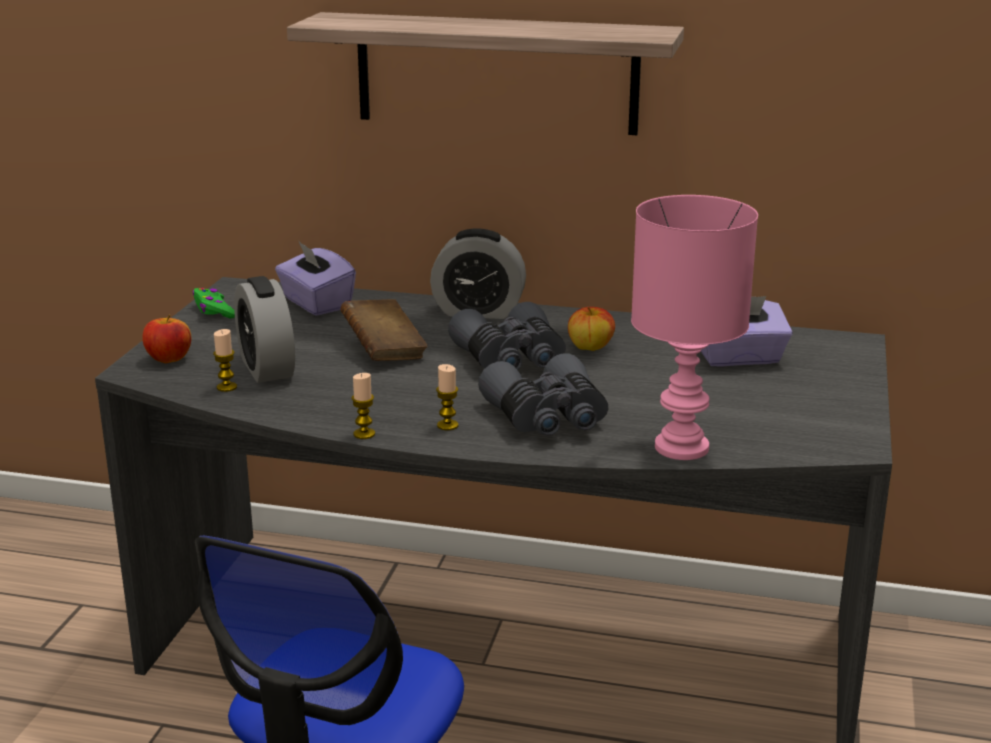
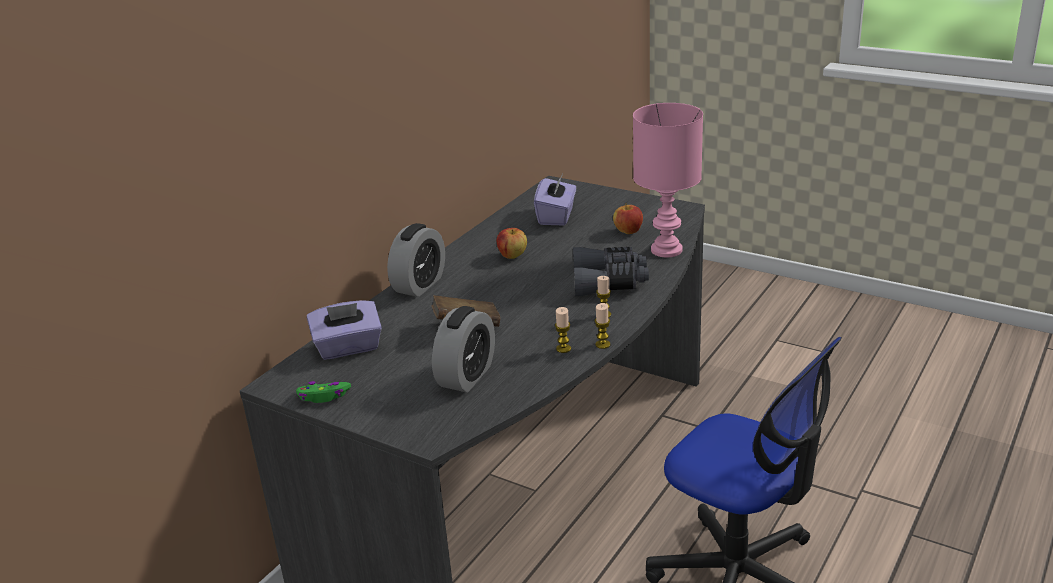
camera: 70 degrees left, 5 degrees up
apple [142,314,191,363] -> apple moved to [613,203,643,234]
candle [213,329,237,392] -> candle moved to [555,307,571,353]
alarm clock [234,276,295,383] -> alarm clock turned 60 degrees counterclockwise [432,306,495,393]
shelf [287,12,684,135] -> none
grey binoculars [448,302,566,370] -> none

